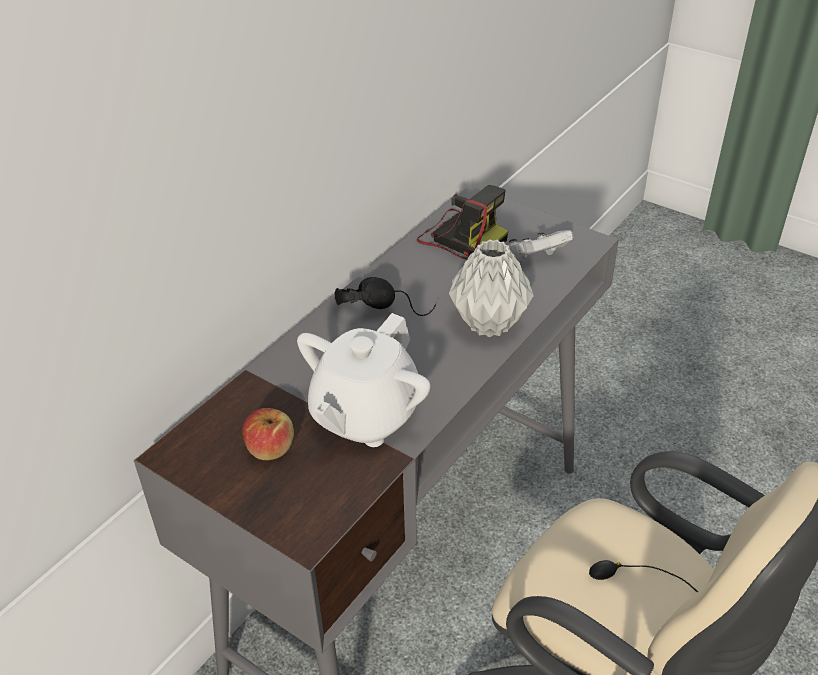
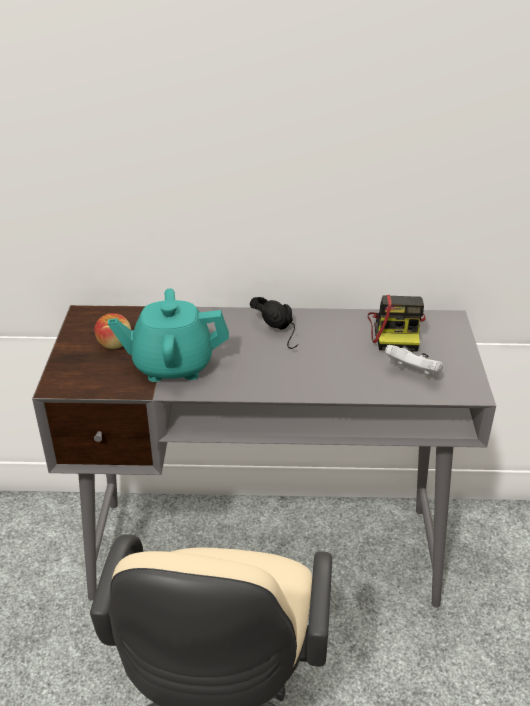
camera: 55 degrees right, 5 degrees down
white teapot [297,313,431,447] -> turquoise teapot [108,288,229,382]
grey vase [449,239,534,337] -> none

